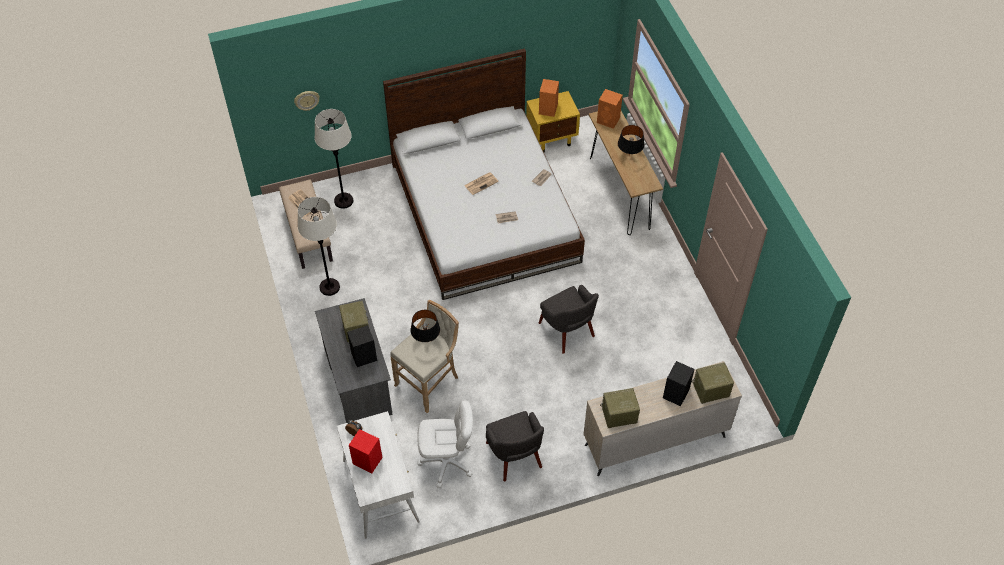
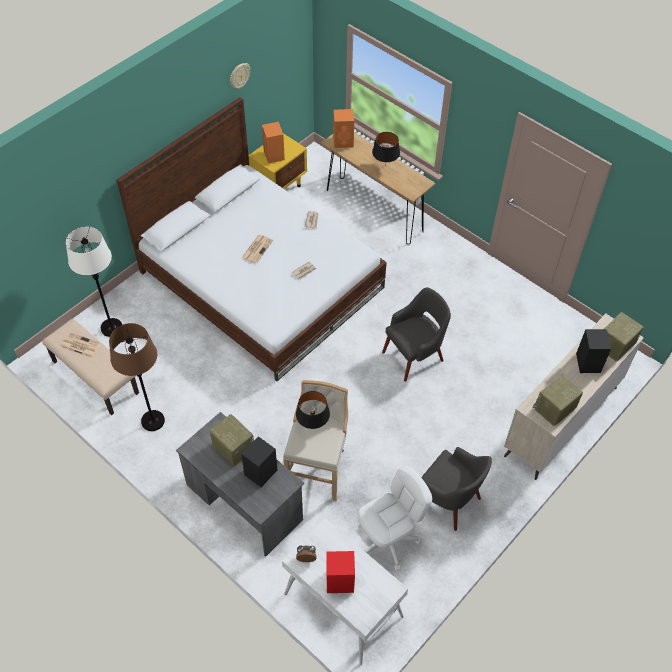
camera: 30 degrees left, 0 degrees up
wall clock [294,91,320,111] -> wall clock moved to [230,63,250,89]
white floor lamp [298,197,340,296] -> brown floor lamp [109,323,165,431]
grey armchair [539,285,599,354] -> grey armchair turned 60 degrees counterclockwise [382,287,451,382]

